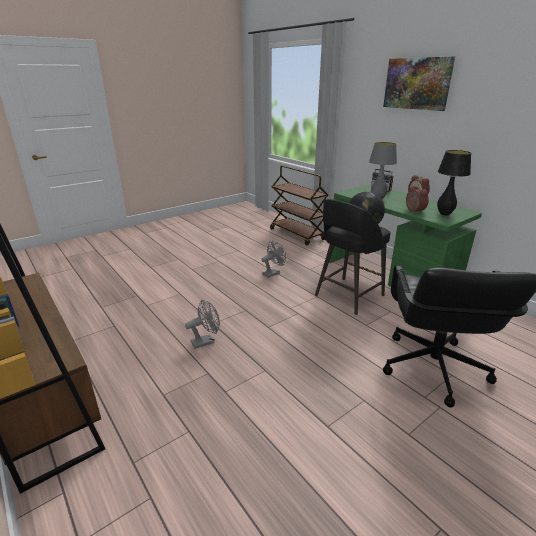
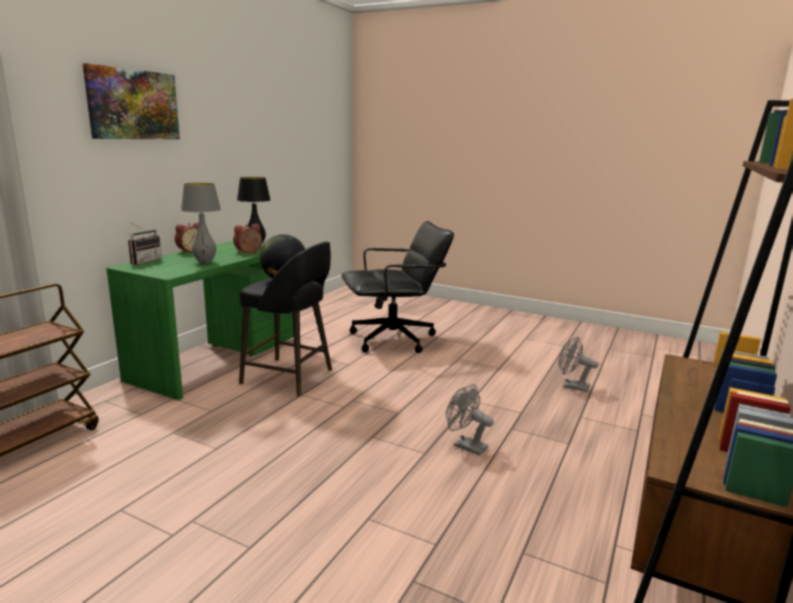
camera: 115 degrees left, 10 degrees down
grey fan [261,241,286,278] -> grey fan moved to [559,337,598,392]

